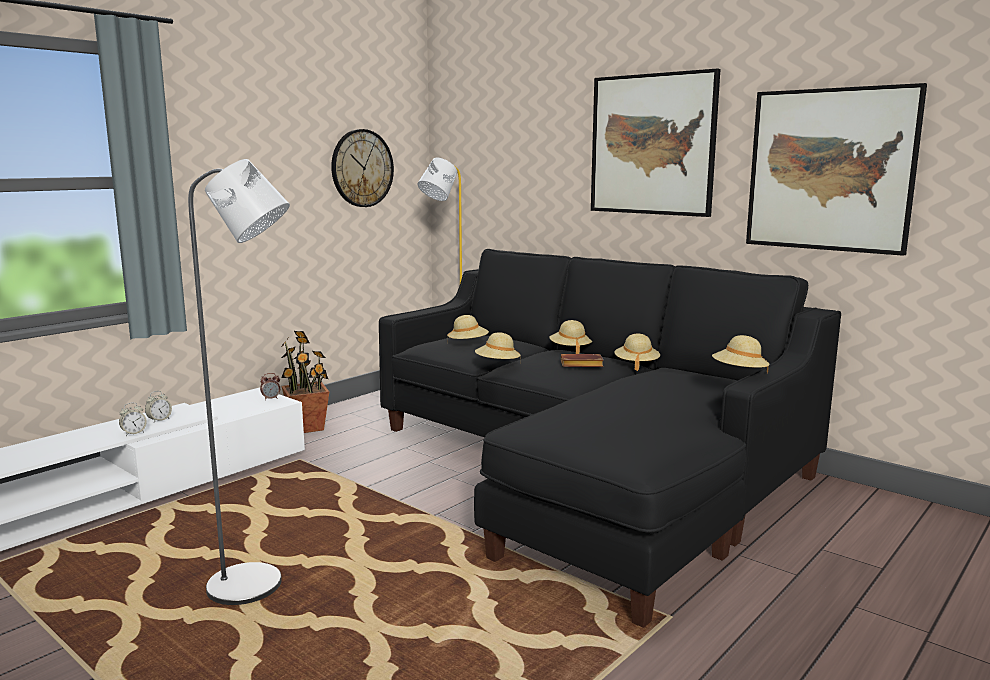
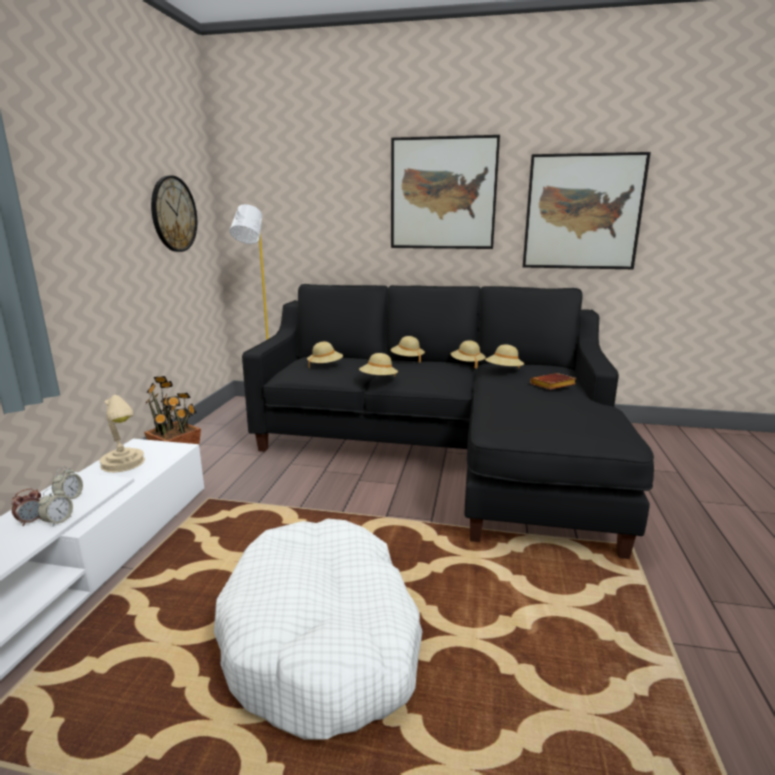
camera: 30 degrees left, 5 degrees up
grey floor lamp [188,159,290,605] -> white dog bed [214,519,423,740]
alarm clock [260,373,280,400] -> alarm clock moved to [11,488,41,526]
brown book [561,354,603,367] -> brown book moved to [530,373,577,390]
beige hat [712,335,769,374] -> beige hat moved to [485,344,524,368]
none -> beige table lamp [99,395,145,472]

